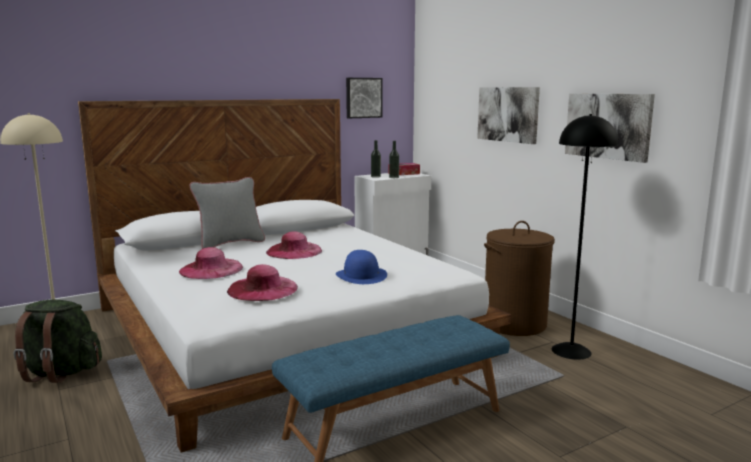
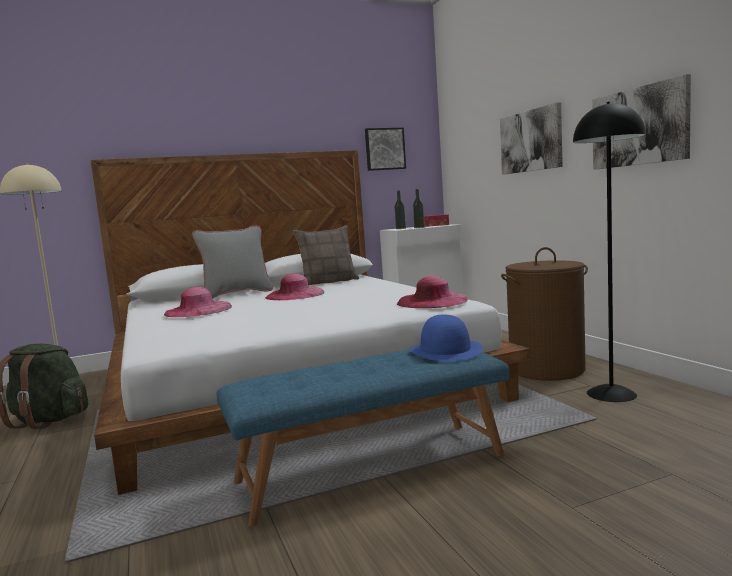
camera: 10 degrees right, 5 degrees down
pink hat [227,264,298,301] -> pink hat moved to [397,276,468,308]
blue hat [336,250,387,284] -> blue hat moved to [409,314,483,361]
none -> pillow [293,225,359,286]

